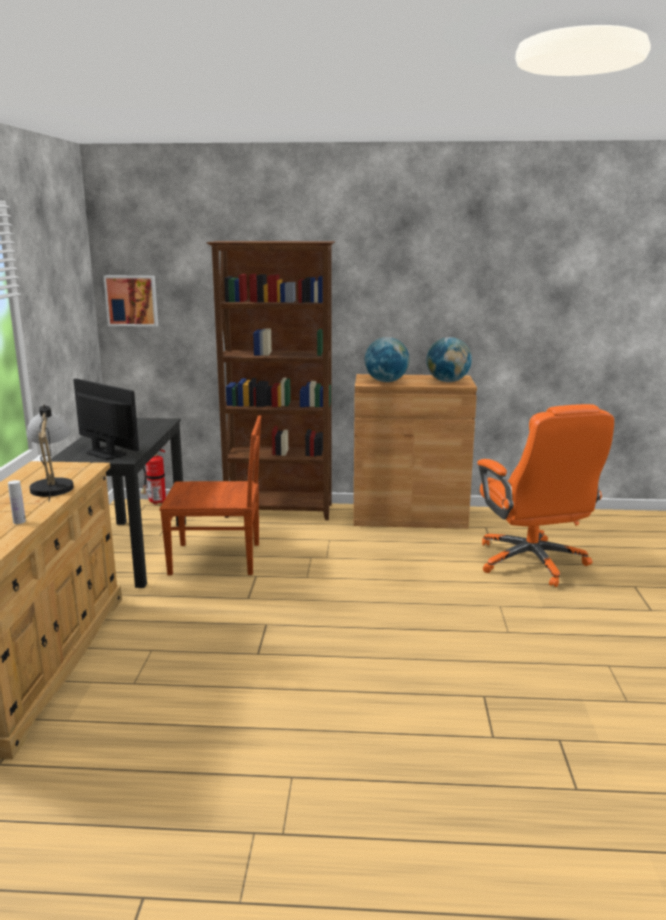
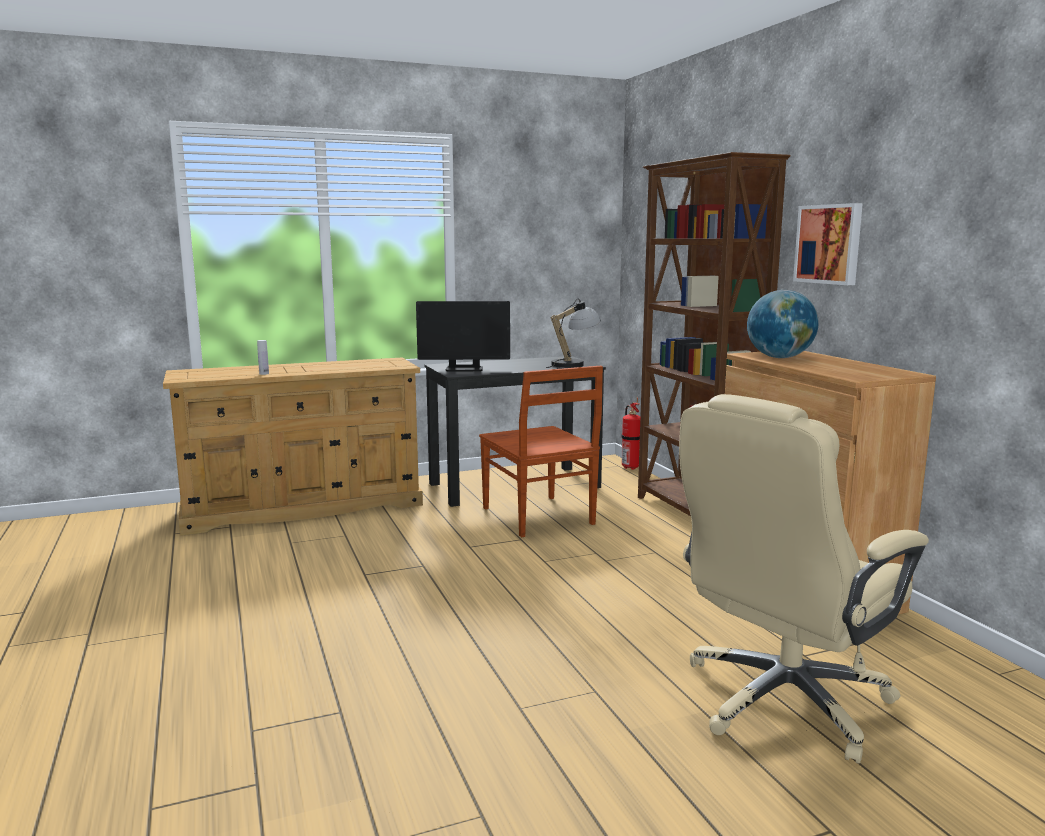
camera: 65 degrees right, 5 degrees down
table lamp [26,404,74,502] -> table lamp moved to [546,299,601,368]
monitor [73,378,139,460] -> monitor turned 75 degrees clockwise [416,301,510,371]
picture [103,276,158,327] -> picture moved to [793,203,863,285]
globe [426,337,472,382] -> none
orange office chair [477,404,614,587] -> beige office chair [679,394,929,764]

